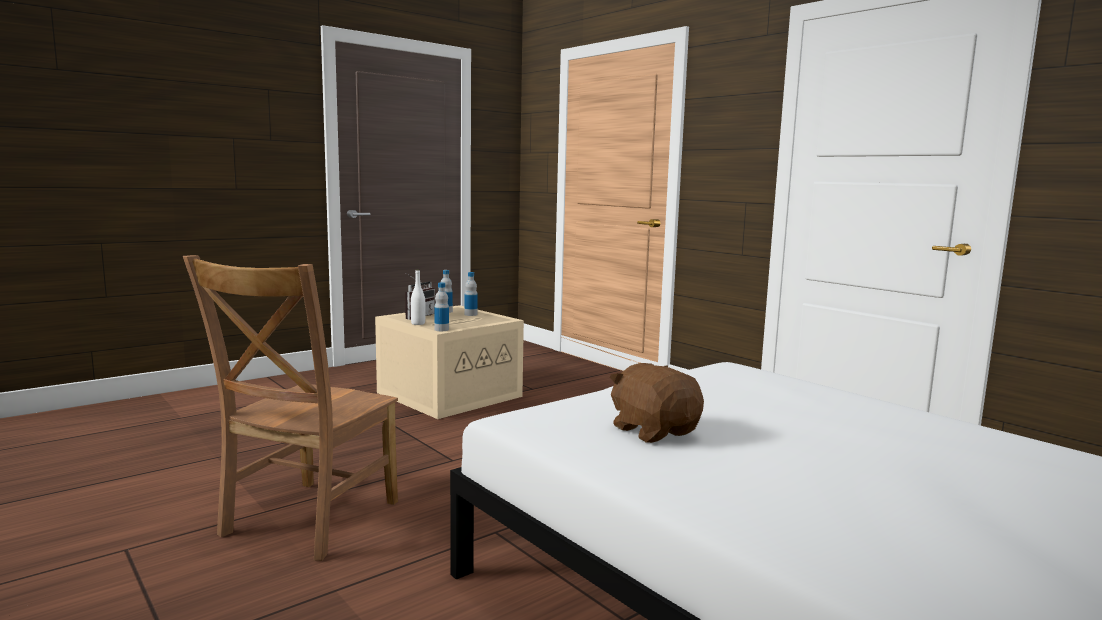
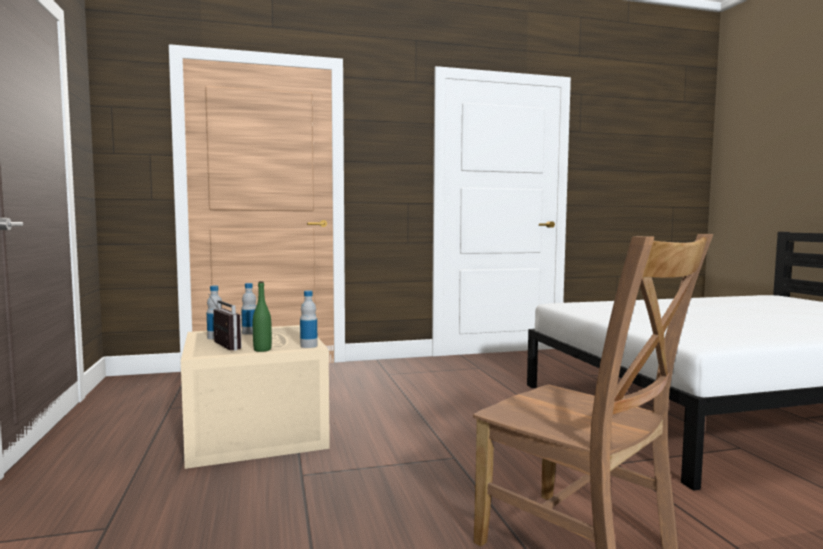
camera: 65 degrees left, 5 degrees down
white bottle [411,269,425,325] -> green bottle [253,281,272,352]
brown plush toy [609,363,704,443] -> none

